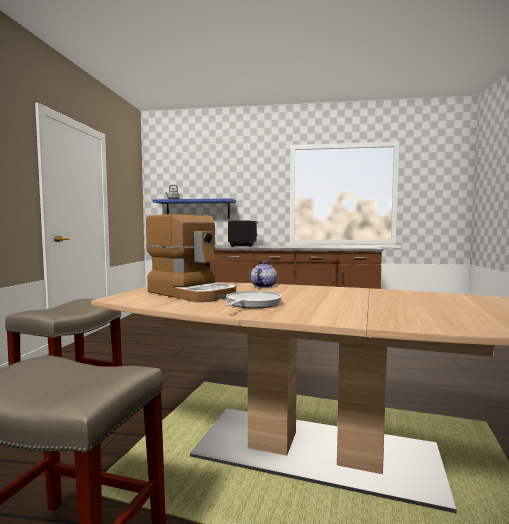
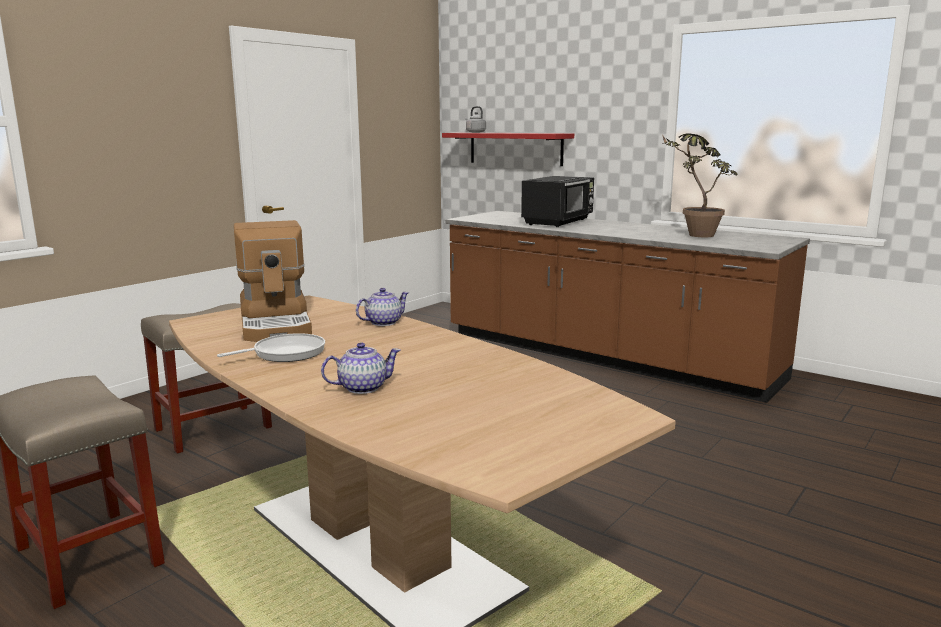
camera: 30 degrees right, 10 degrees up
blue shelf [153,198,236,218] -> red shelf [442,132,574,166]
none -> teapot [321,342,401,394]
none -> potted plant [662,133,738,237]

